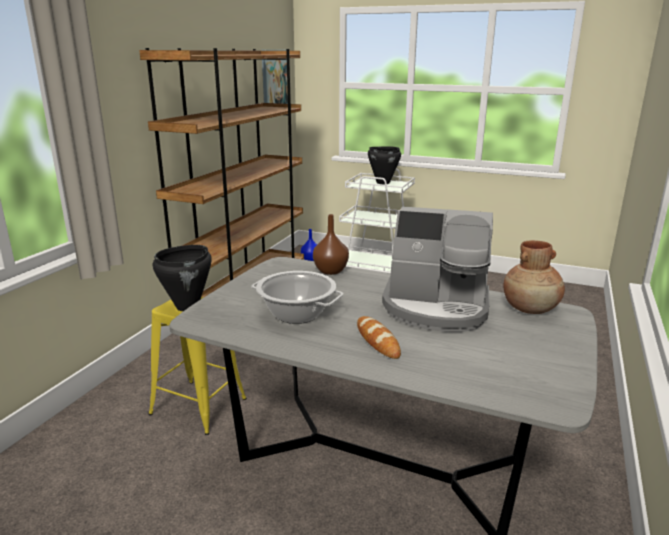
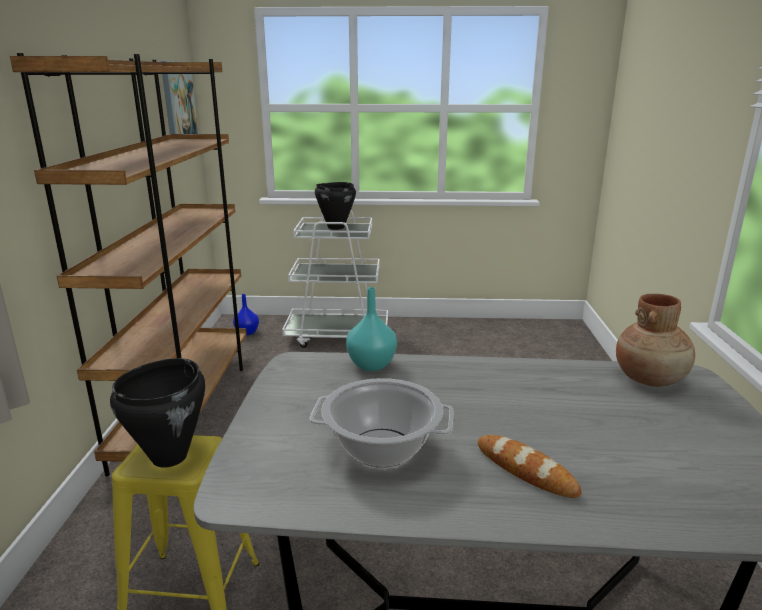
camera: 20 degrees left, 0 degrees up
brown vase [313,214,349,275] -> turquoise vase [346,287,397,371]
coffee machine [382,206,493,332] -> none

